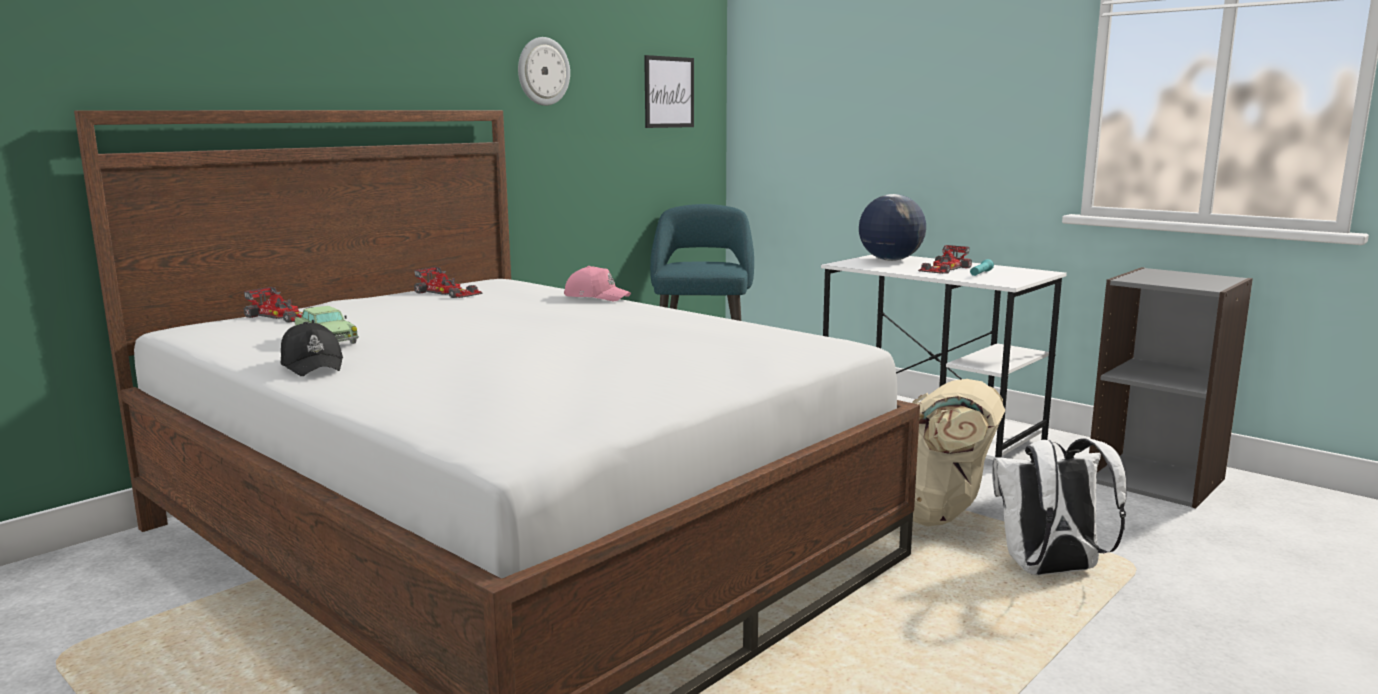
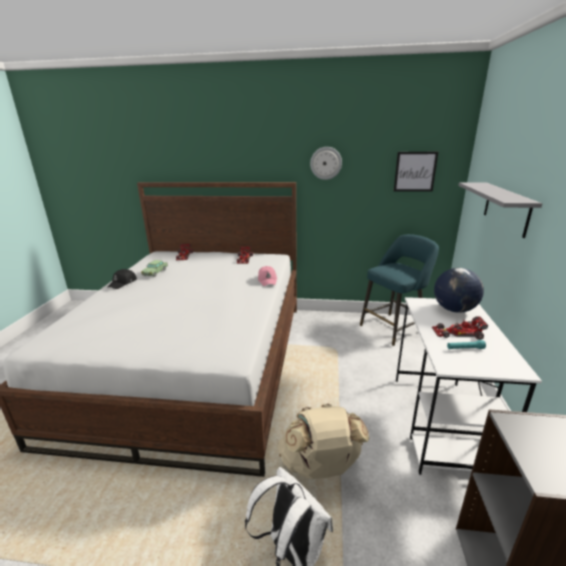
camera: 55 degrees right, 10 degrees up
none -> grey shelf [458,182,542,238]

